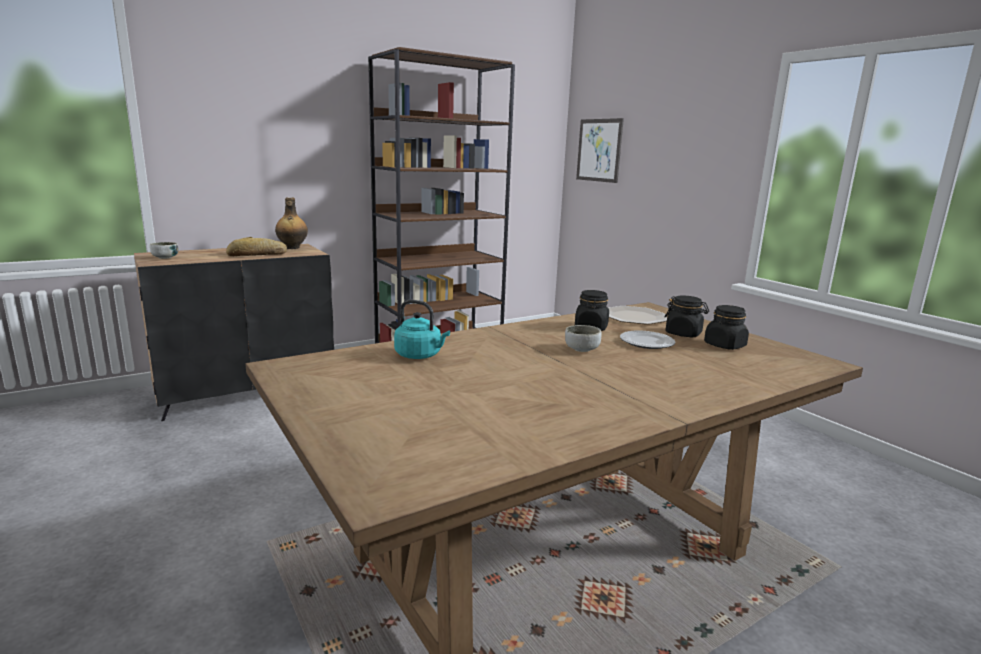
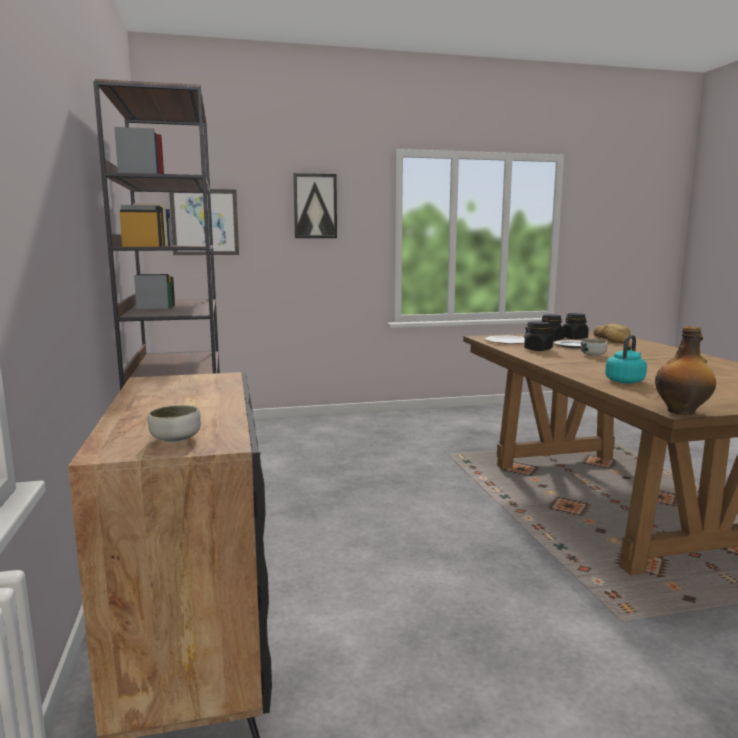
camera: 70 degrees left, 5 degrees down
bread [226,237,287,256] -> bread moved to [594,324,631,344]
bottle [275,198,308,249] -> bottle moved to [655,326,716,415]
none -> picture [293,173,337,238]

